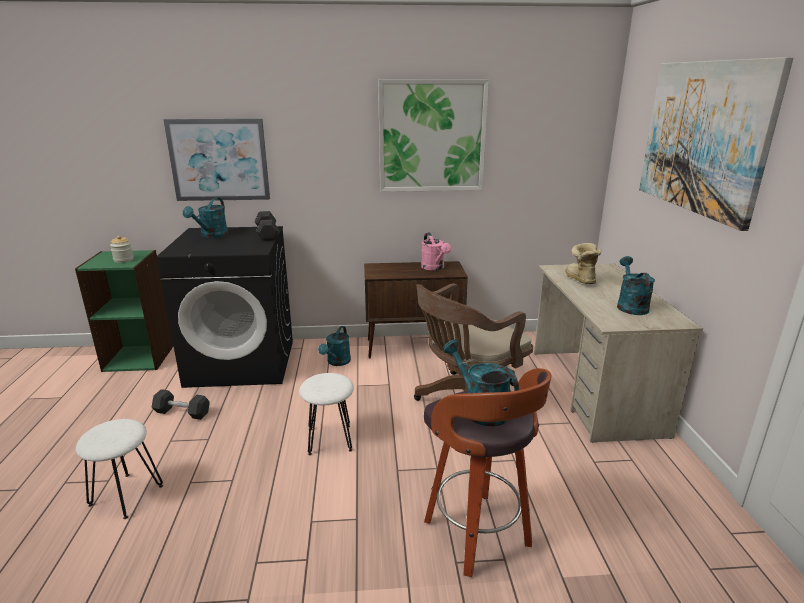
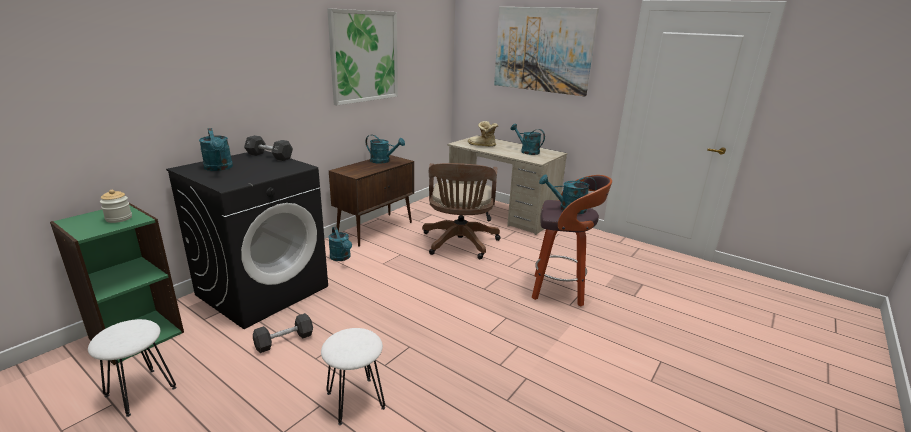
camera: 50 degrees left, 0 degrees up
picture [163,119,270,201] -> none
white stool [299,373,354,455] -> white stool moved to [88,319,176,417]
pink watering can [421,232,451,270] -> turquoise watering can [366,135,405,164]

